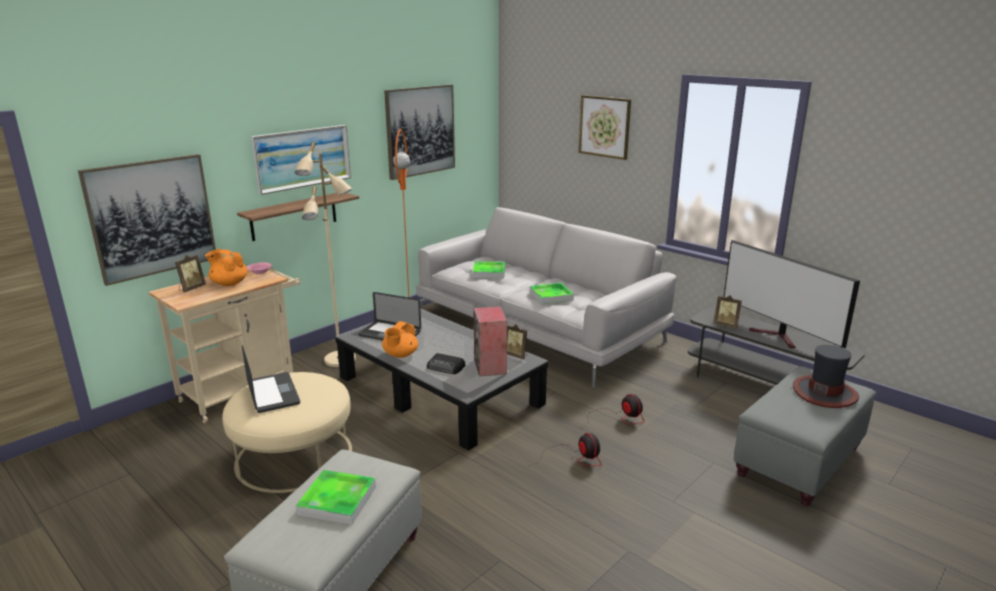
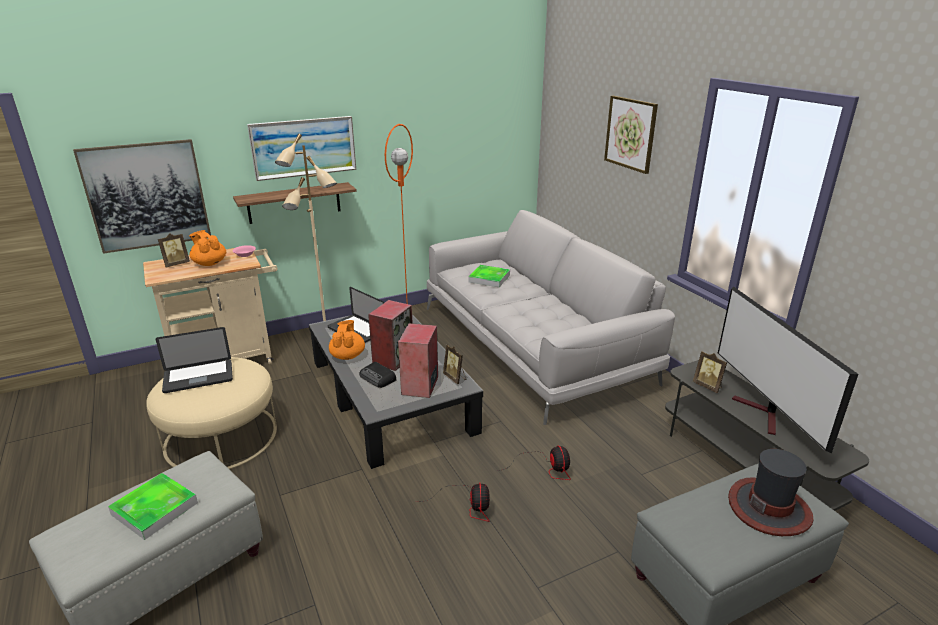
camera: 20 degrees right, 5 degrees up
laptop [242,345,300,413] -> laptop turned 75 degrees clockwise [156,327,233,393]
orange teapot [382,321,418,358] -> orange teapot turned 135 degrees clockwise [329,320,365,360]
picture [384,85,455,180] -> none
tray [530,282,574,304] -> none
none -> speaker [368,300,413,371]

